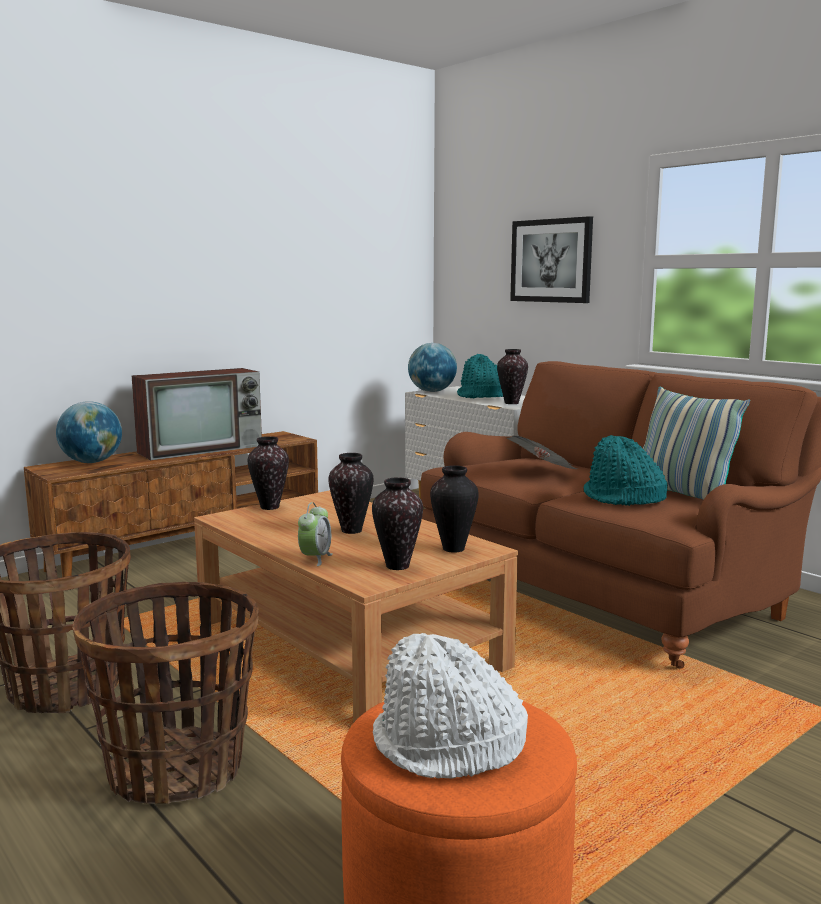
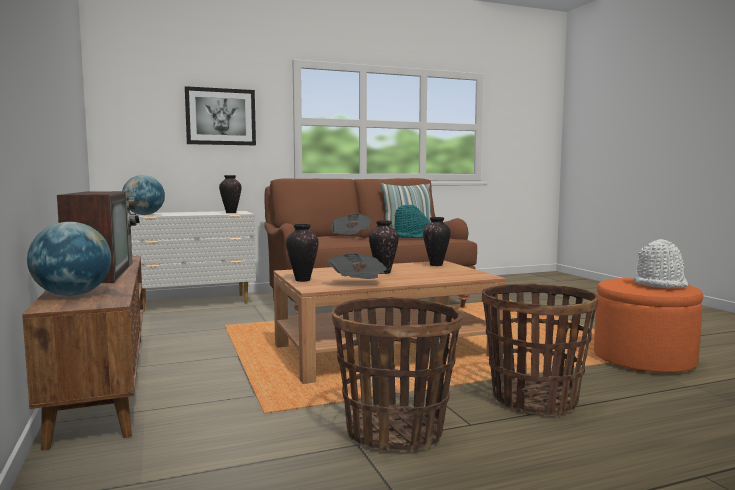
camera: 70 degrees left, 5 degrees down
alarm clock [298,502,333,566] -> none
vase [372,477,423,570] -> none
turquoise hat [457,354,503,398] -> none
none -> newspaper [327,253,387,279]

